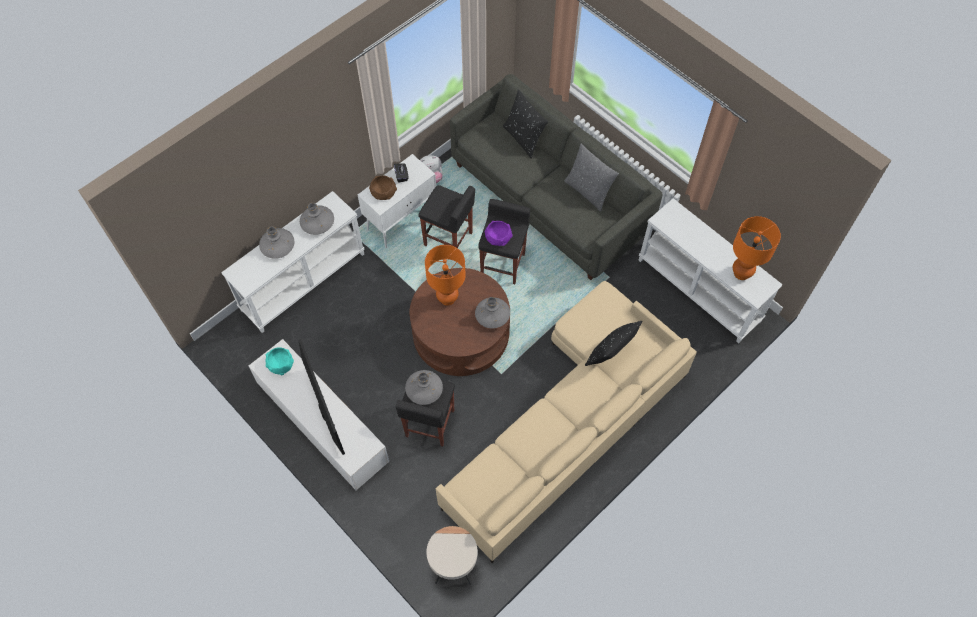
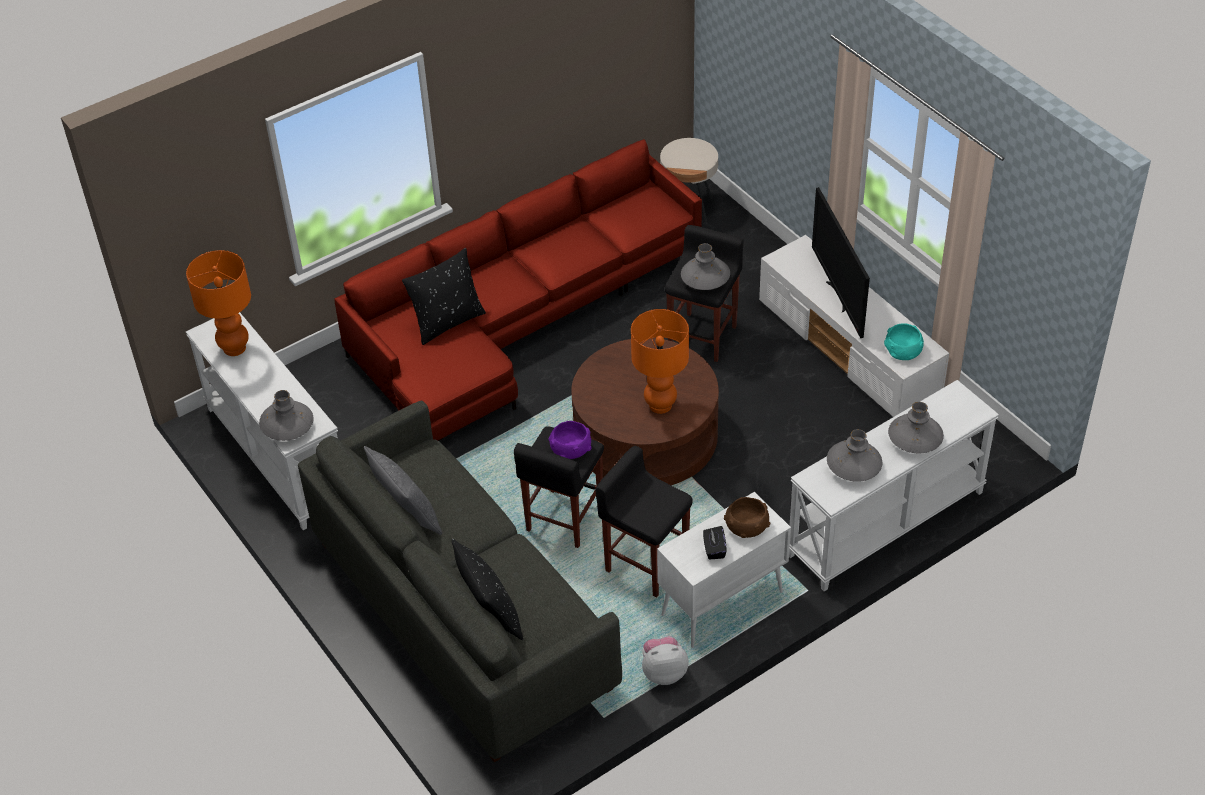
camera: 170 degrees left, 15 degrees down
beige sofa [436,281,697,563] -> red sofa [334,139,702,441]
grey vase [475,297,510,328] -> grey vase moved to [259,390,313,441]

